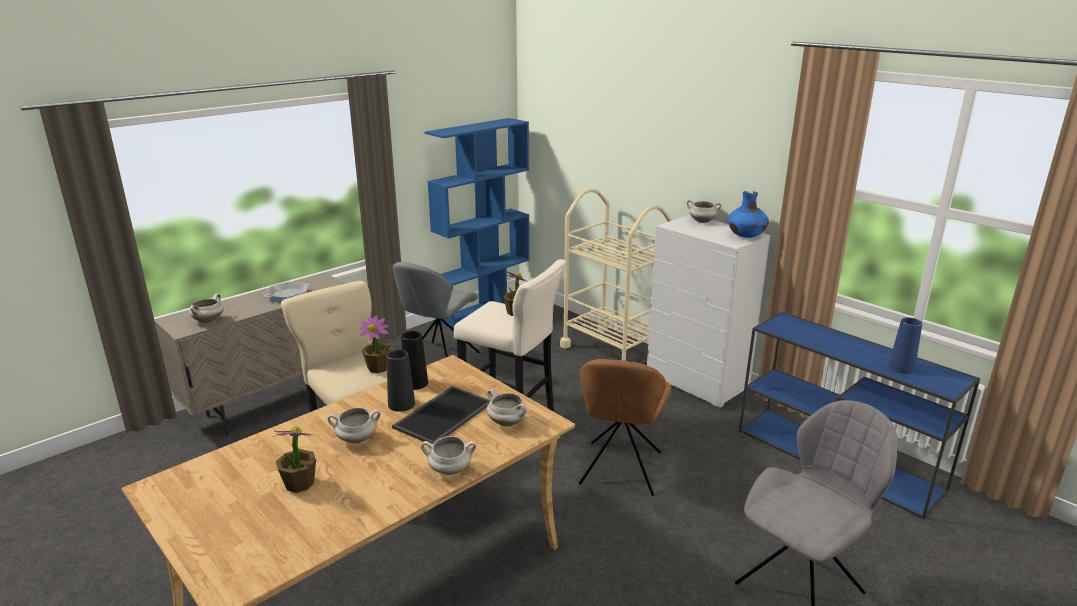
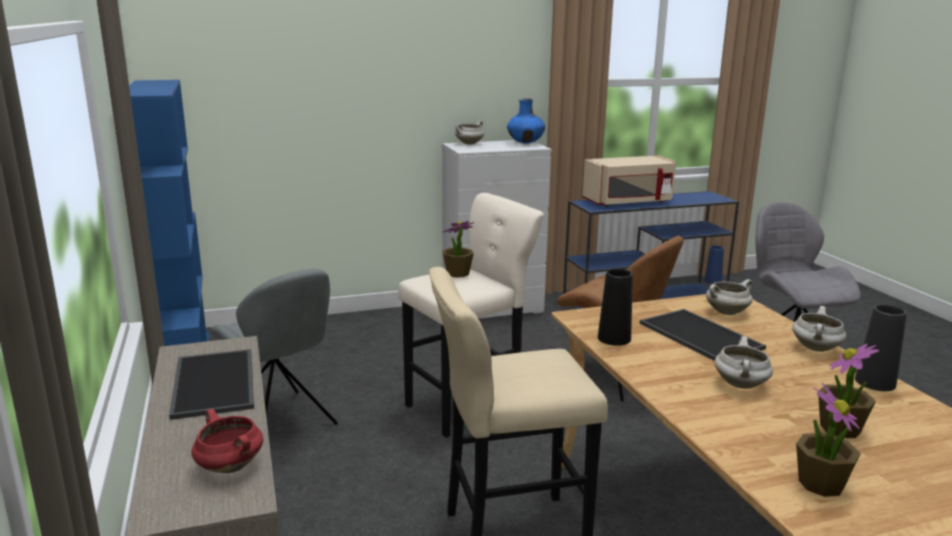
camera: 65 degrees left, 5 degrees down
white cooking pot [189,294,224,323] -> red cooking pot [191,409,263,473]
frying pan [264,281,310,302] -> tray [169,349,254,420]
potted plant [360,316,392,373] -> potted plant moved to [796,383,861,497]
black vase [386,350,415,412] -> black vase moved to [855,304,907,391]
beige cart [560,188,672,361] -> none
blue vase [888,318,922,374] -> blue vase moved to [704,246,724,284]
none -> beige microwave [583,155,676,206]

